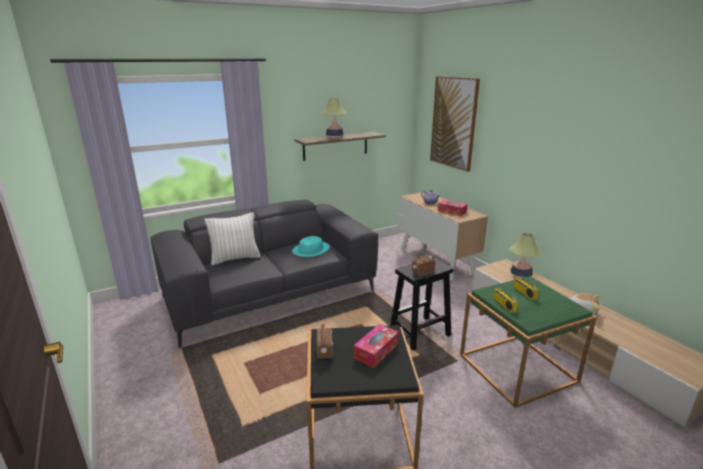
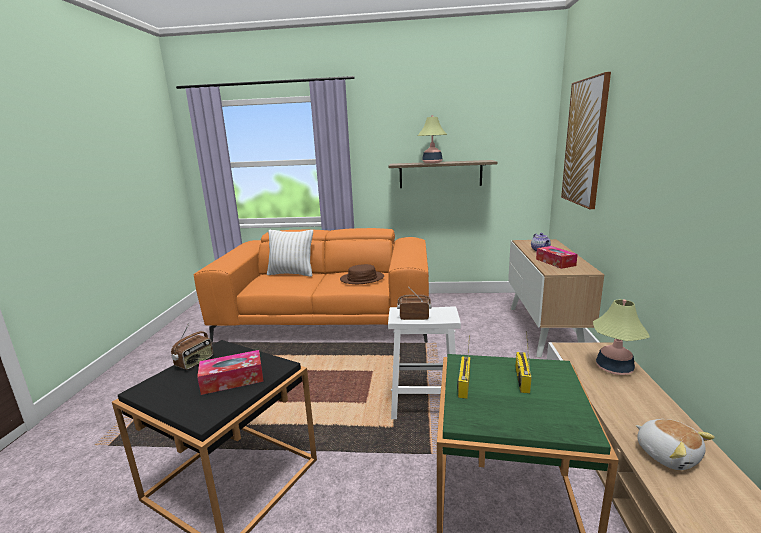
camera: 35 degrees right, 5 degrees down
grey sofa [150,200,378,348] -> orange sofa [194,228,429,343]
turquoise hat [292,236,330,257] -> brown hat [340,264,384,284]
black stool [390,258,454,351] -> white stool [388,306,461,419]

